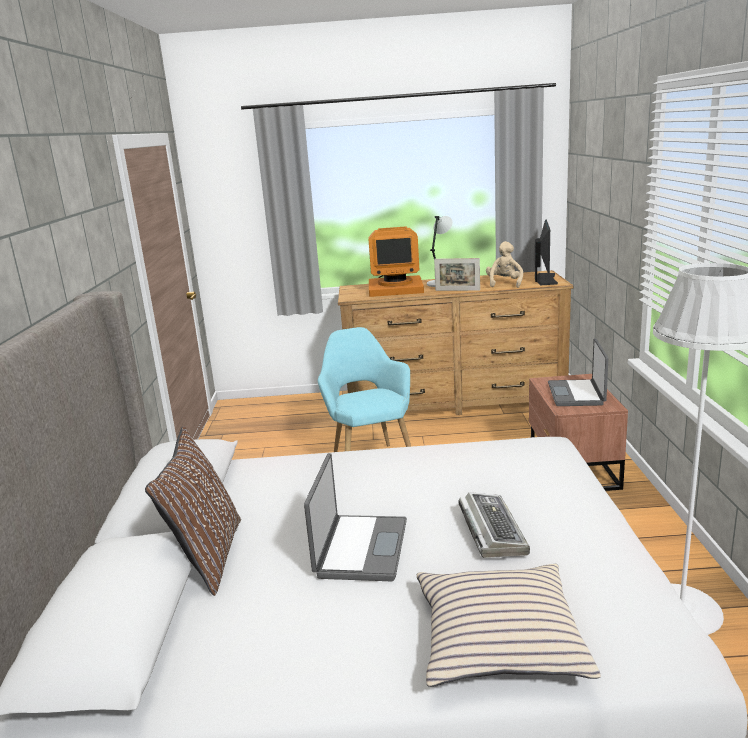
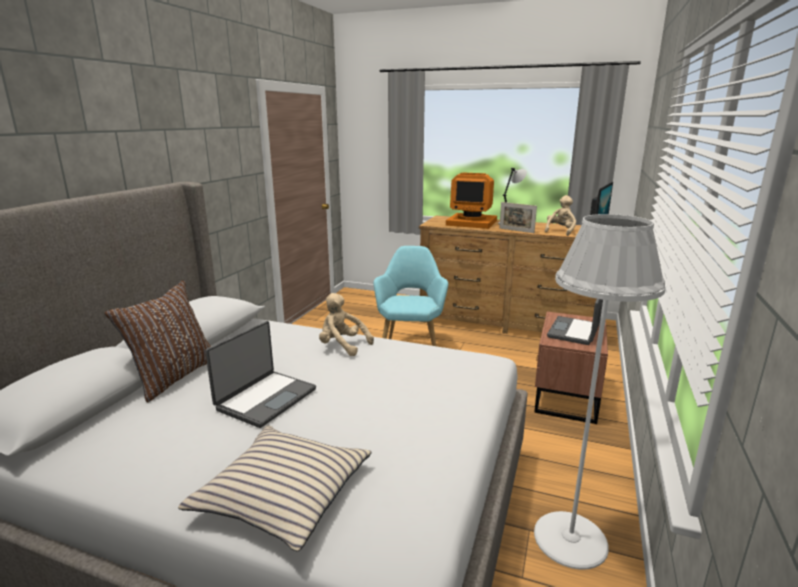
camera: 20 degrees right, 0 degrees up
keyboard [458,492,530,558] -> none
none -> beige plush toy [319,293,374,356]

